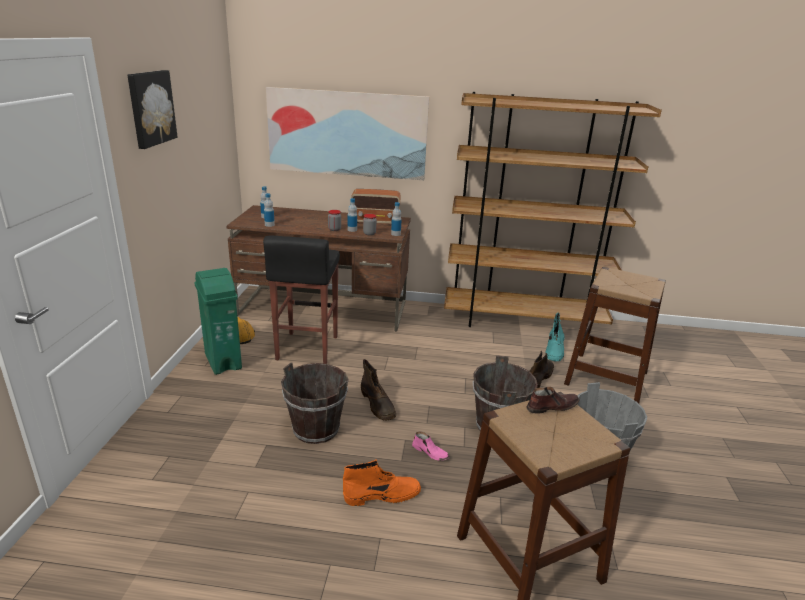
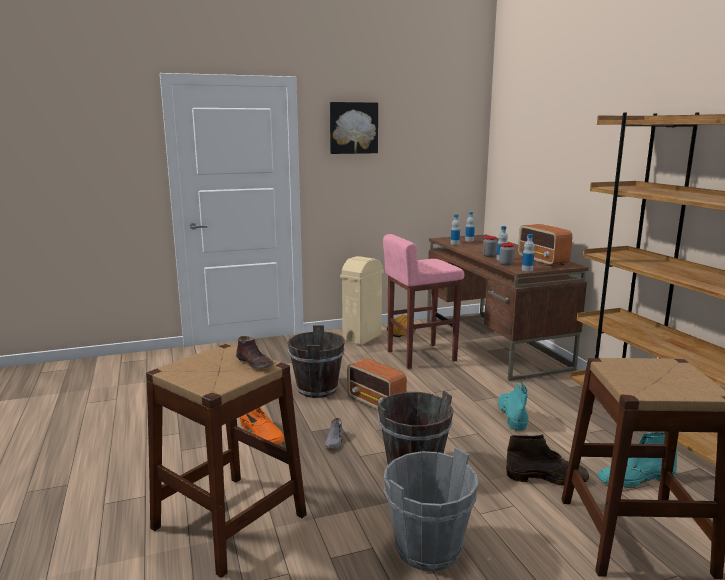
camera: 65 degrees right, 10 degrees down
green trash can [195,268,242,375] -> beige trash can [340,256,384,345]
black stool [263,236,340,364] -> pink stool [383,234,464,369]
picture [266,87,429,180] -> none
brown boot [361,359,396,421] -> radio [347,358,407,409]
pink shoe [412,432,449,461] -> grey shoe [325,418,343,449]
none -> turquoise boot [498,382,529,431]

